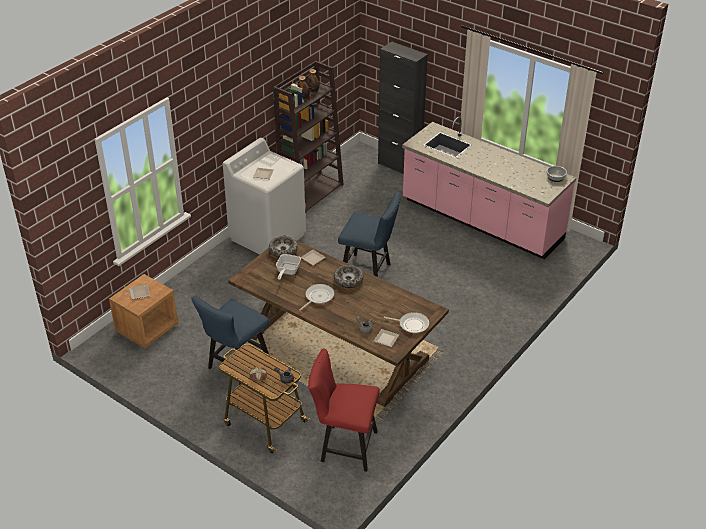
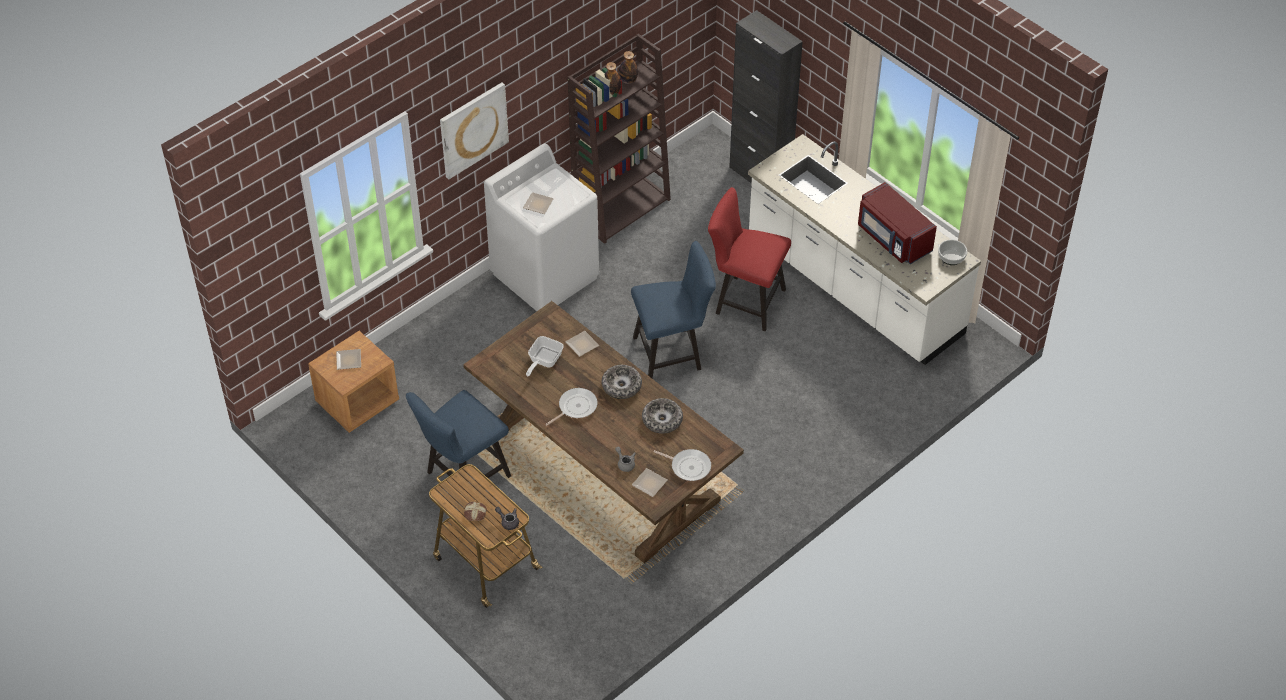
camera: 10 degrees right, 10 degrees up
bowl [269,236,298,257] -> bowl moved to [642,398,683,434]
red chair [308,348,380,472] -> red chair moved to [708,187,791,331]
blue chair [338,193,401,277] -> blue chair turned 45 degrees counterclockwise [631,241,716,378]
pink counter [402,117,576,260] -> white counter [748,134,981,365]
none -> picture [440,83,509,179]
none -> red microwave [858,182,937,264]

